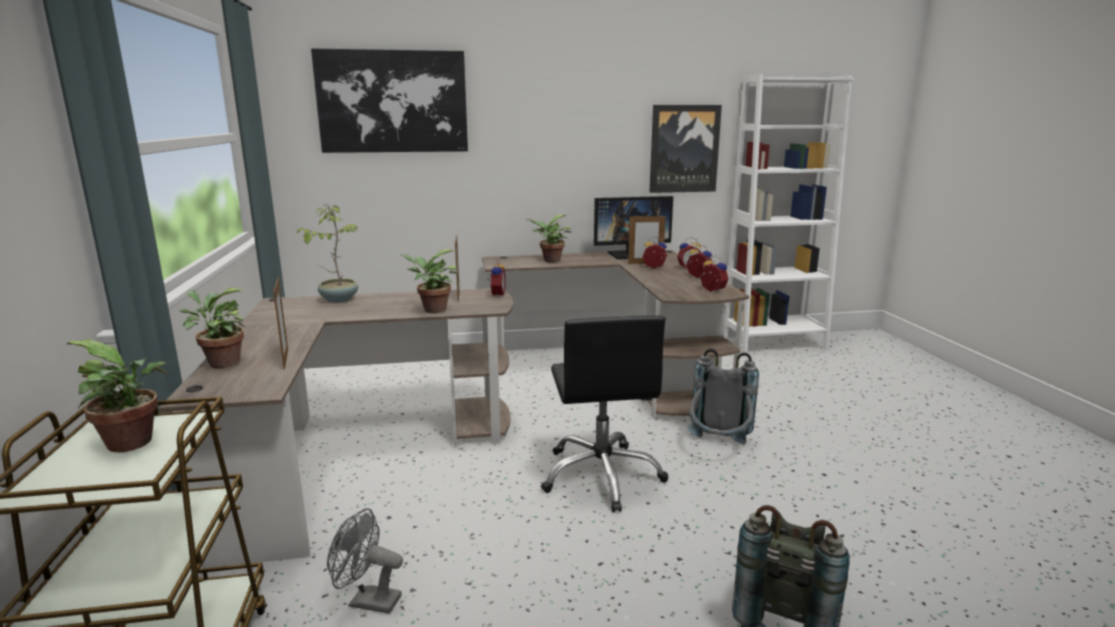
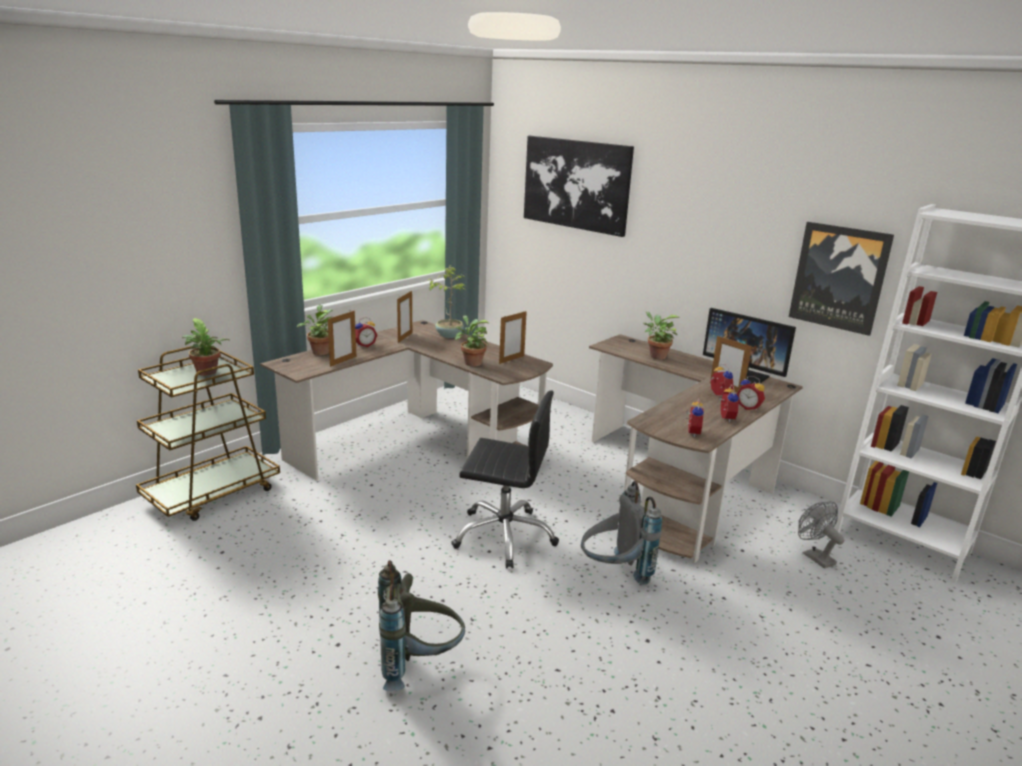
camera: 50 degrees right, 5 degrees up
grey fan [327,508,403,614] -> grey fan moved to [798,501,844,569]
alarm clock [488,259,506,298] -> alarm clock moved to [355,317,377,347]
black office chair [541,315,668,512] -> black office chair turned 120 degrees counterclockwise [451,390,559,568]
none -> picture frame [397,291,412,343]

